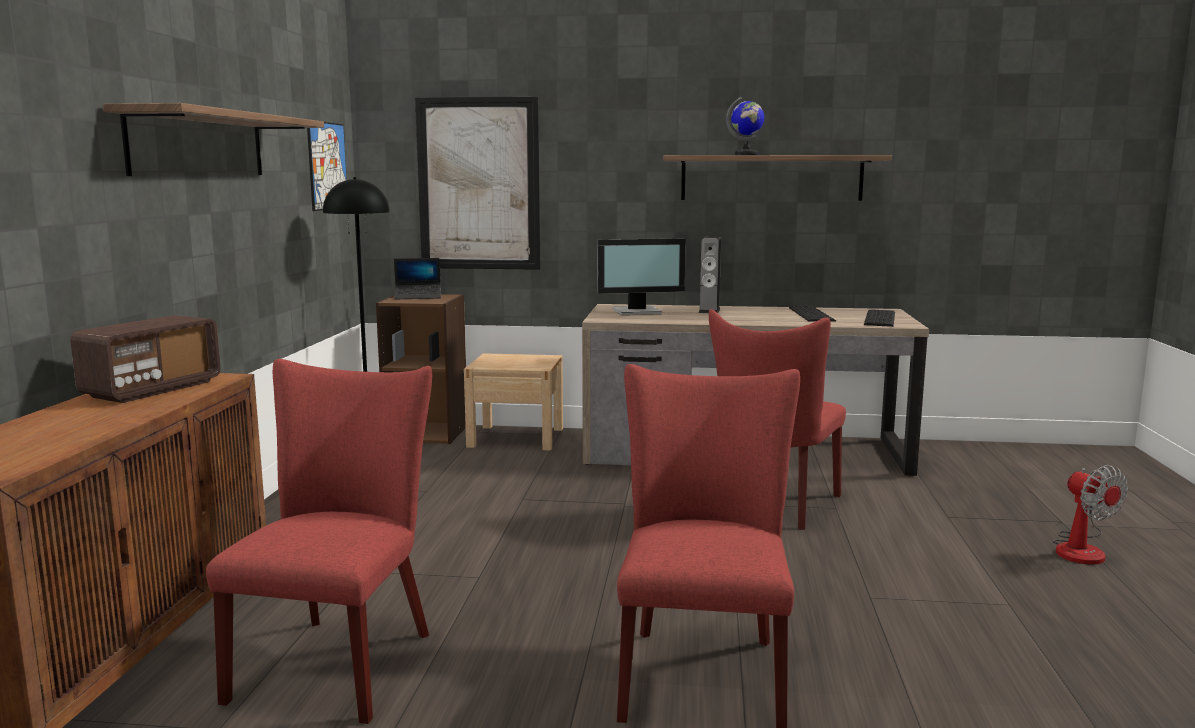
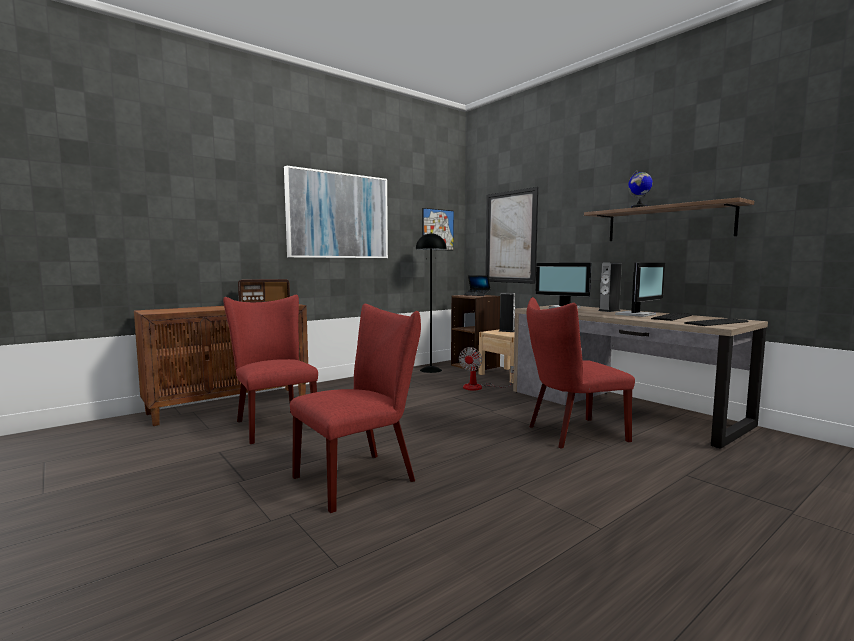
camera: 45 degrees right, 5 degrees down
shelf [103,103,324,176] -> picture [284,166,388,258]
red chair [206,359,432,724] -> red chair turned 90 degrees counterclockwise [223,295,318,444]
fan [1053,465,1128,565] -> fan moved to [459,347,514,391]
none -> speaker [499,293,515,332]
none -> monitor [615,263,665,317]

